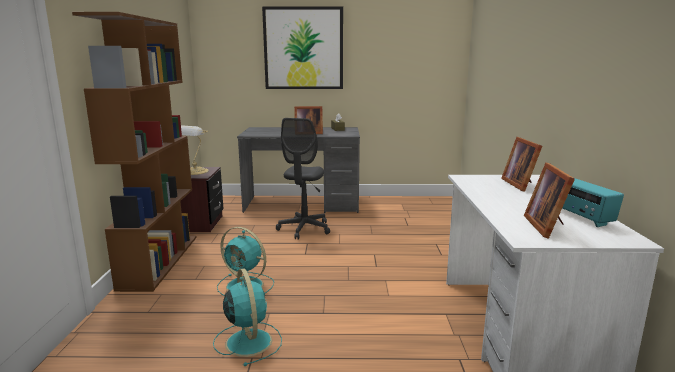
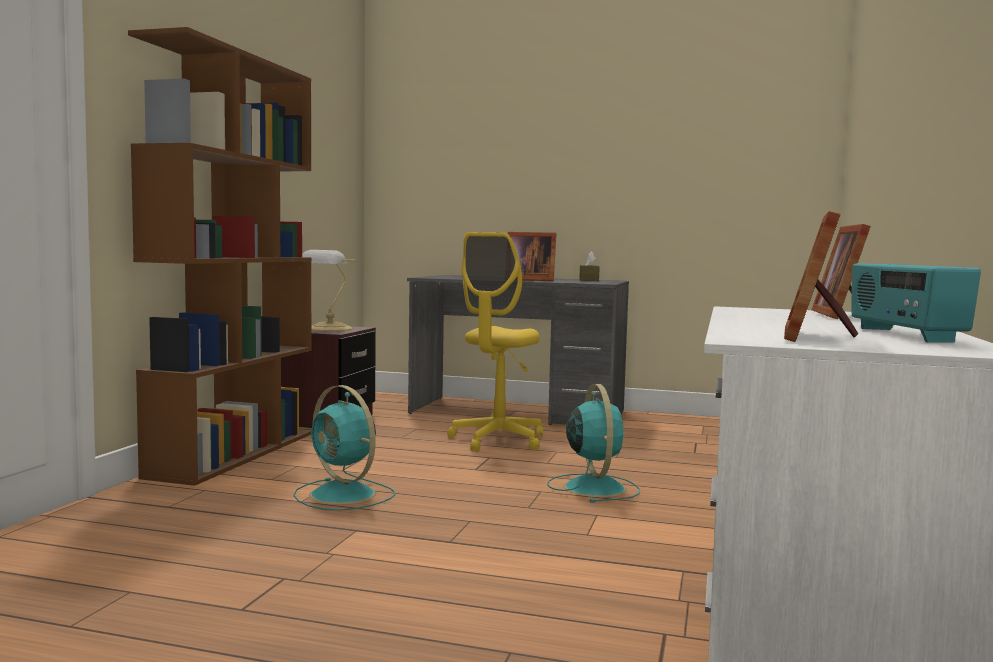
camera: 15 degrees right, 10 degrees down
turquoise fan [213,269,282,366] -> turquoise fan moved to [547,384,640,503]
picture [262,6,343,89] -> none
grey office chair [276,118,330,240] -> yellow office chair [447,232,543,451]

